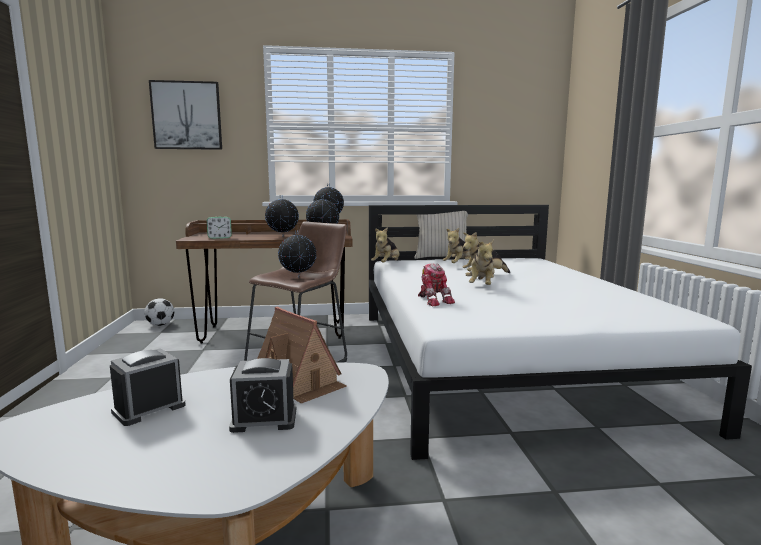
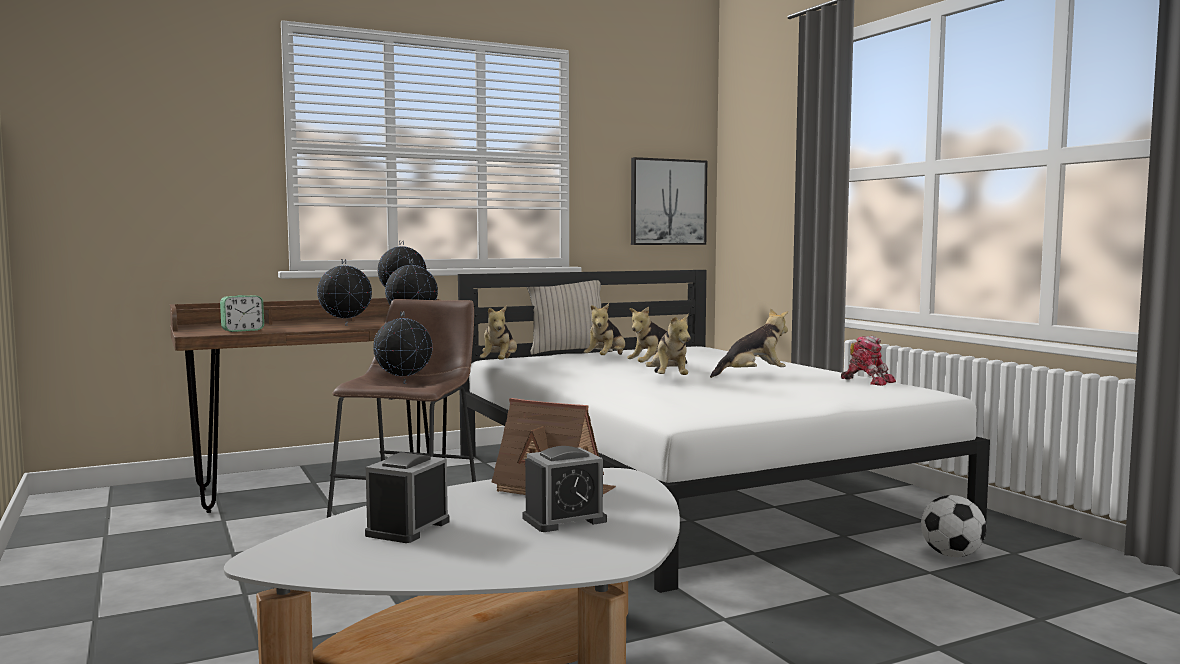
camera: 20 degrees left, 5 degrees down
football [144,298,174,326] -> football moved to [921,495,987,557]
picture [149,80,222,150] -> picture moved to [631,157,707,245]
toy robot [418,264,455,306] -> toy robot moved to [841,336,896,386]
none -> plush toy [710,308,788,378]

